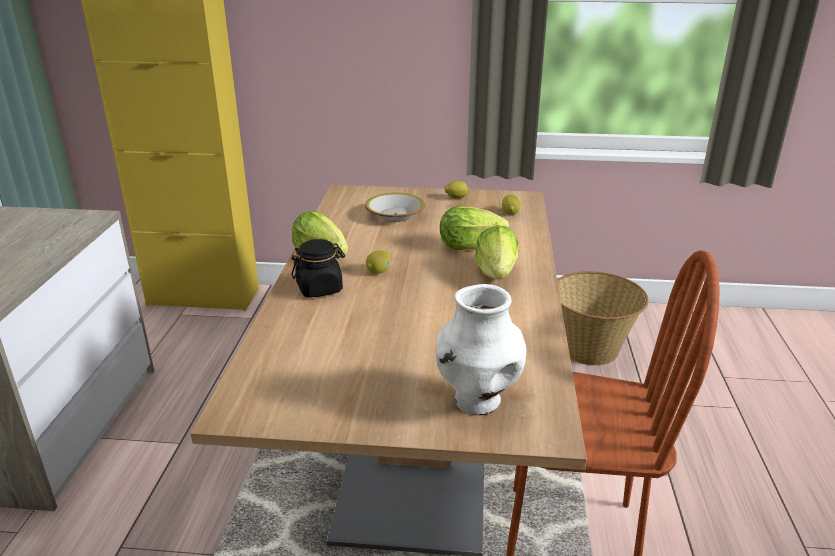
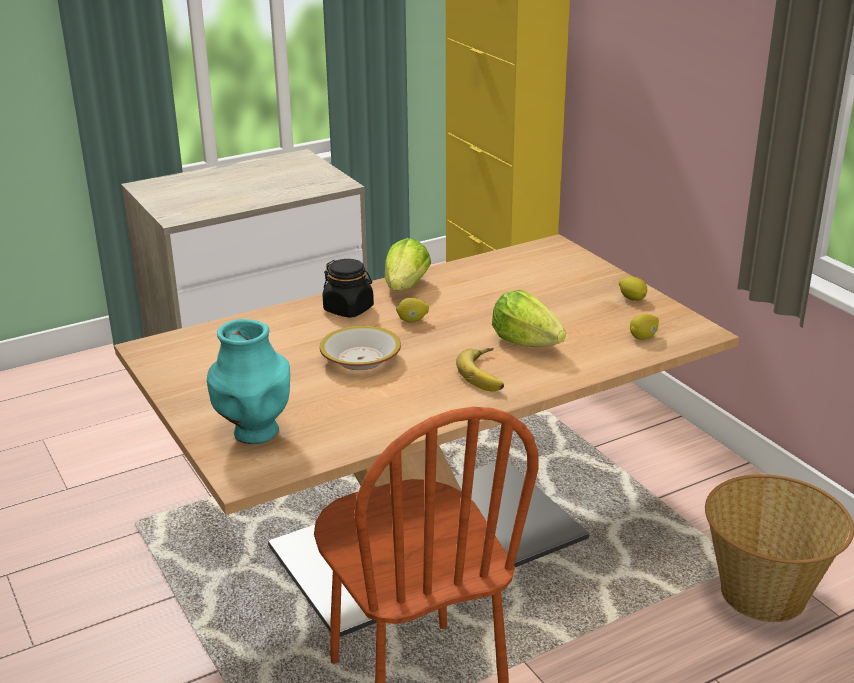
camera: 55 degrees right, 0 degrees up
bowl [365,193,425,222] -> bowl moved to [320,326,401,370]
white vase [436,284,526,415] -> turquoise vase [207,319,290,444]
lettuce [475,225,519,279] -> banana [456,348,504,392]

